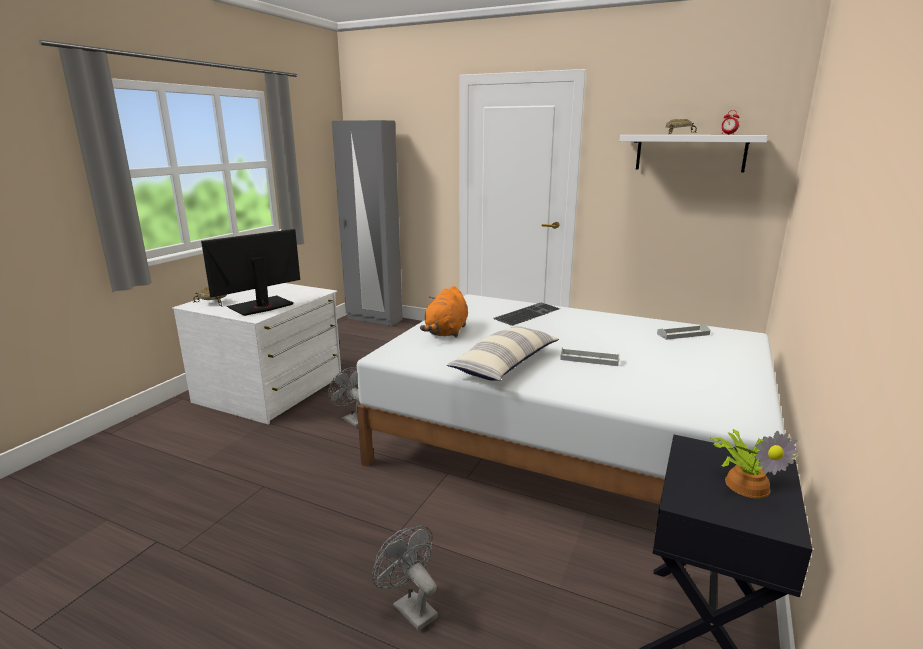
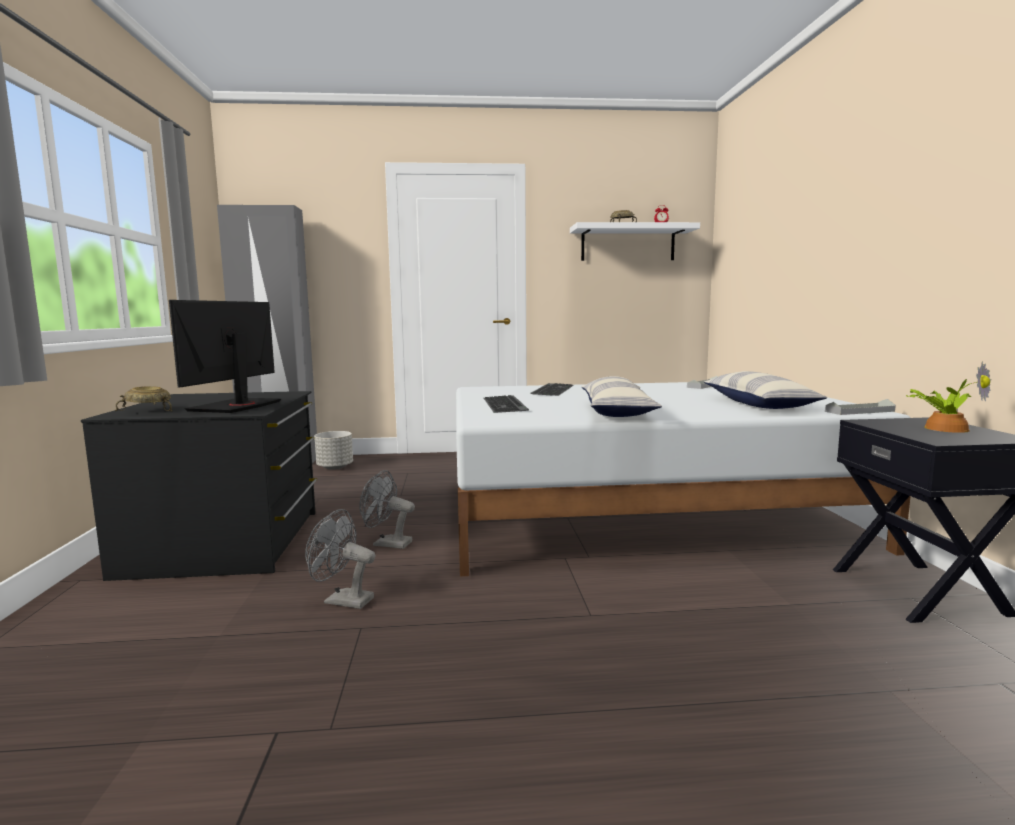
camera: 30 degrees left, 10 degrees down
white dresser [172,283,341,424] -> black dresser [81,391,317,581]
grey fan [372,526,438,631] -> grey fan moved to [305,509,376,609]
orange plush toy [420,286,468,337] -> keyboard [484,395,529,413]
grey tray [560,348,619,366] -> grey tray moved to [825,399,896,415]
none -> grey planter [314,431,353,469]
none -> pillow [704,371,827,409]

